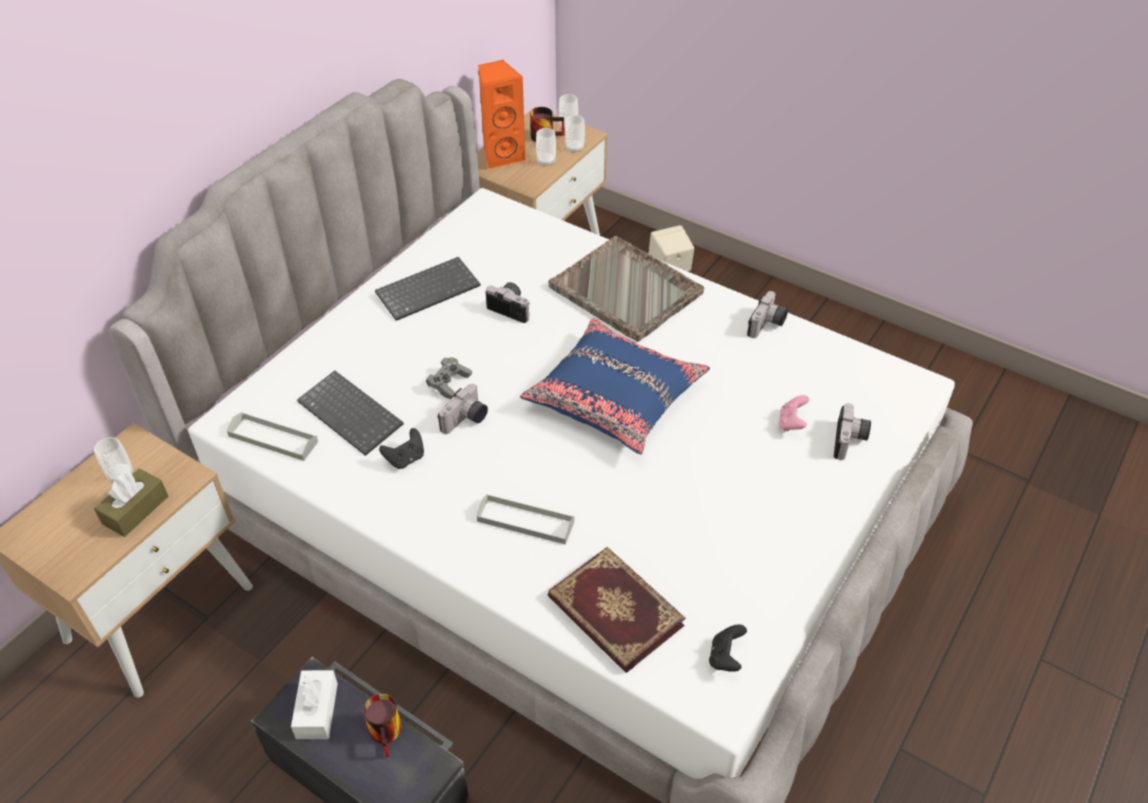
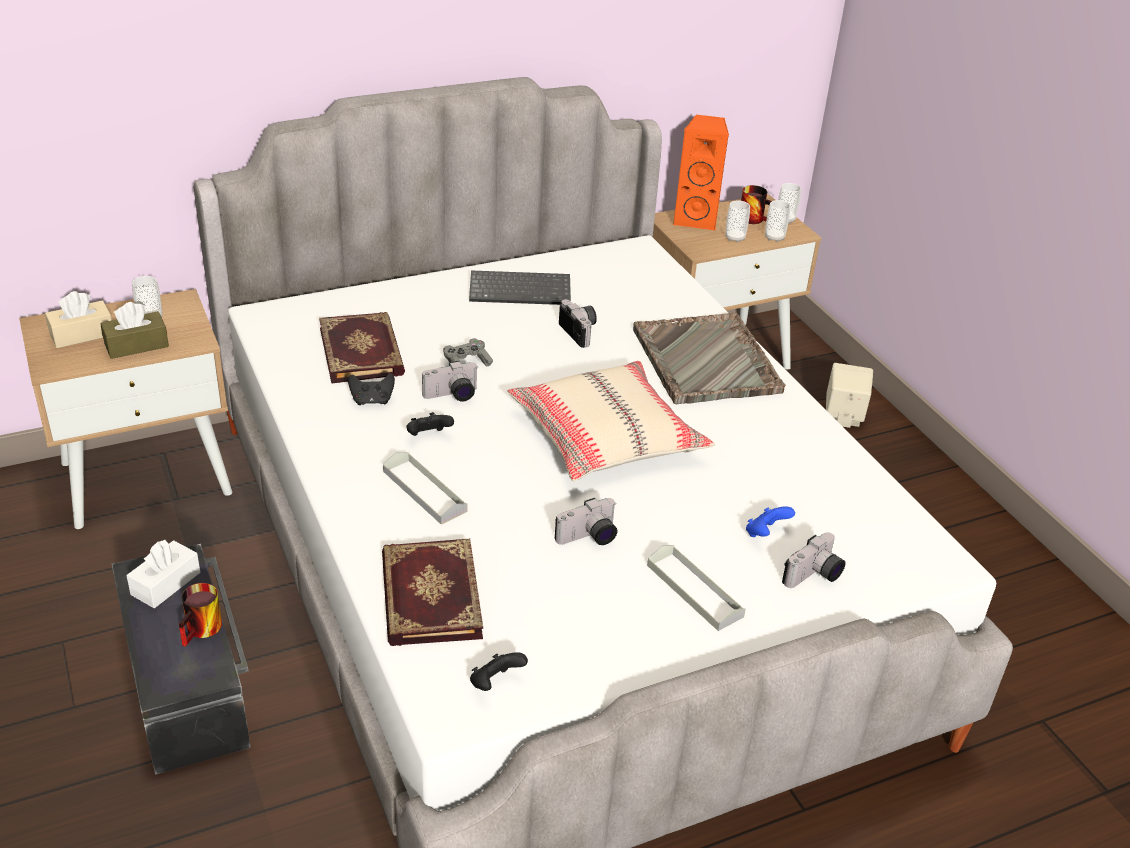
camera: 30 degrees right, 10 degrees down
grey tray [227,412,318,461] -> grey tray moved to [647,545,746,631]
keyboard [297,371,404,456] -> book [319,312,405,384]
blue pillow [520,318,710,454] -> beige pillow [507,361,715,481]
camera [747,291,788,338] -> camera moved to [555,498,617,545]
pink game controller [778,395,809,431] -> blue game controller [746,506,795,537]
none -> beige tissue box [45,291,112,348]
none -> black game controller [406,412,454,436]

